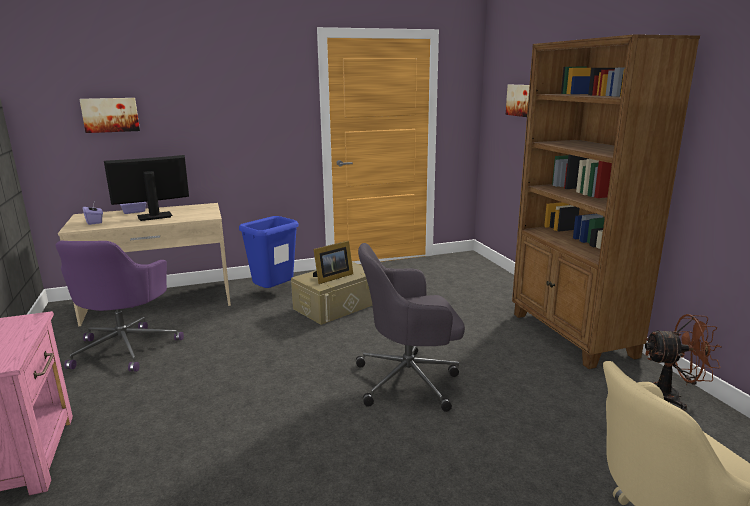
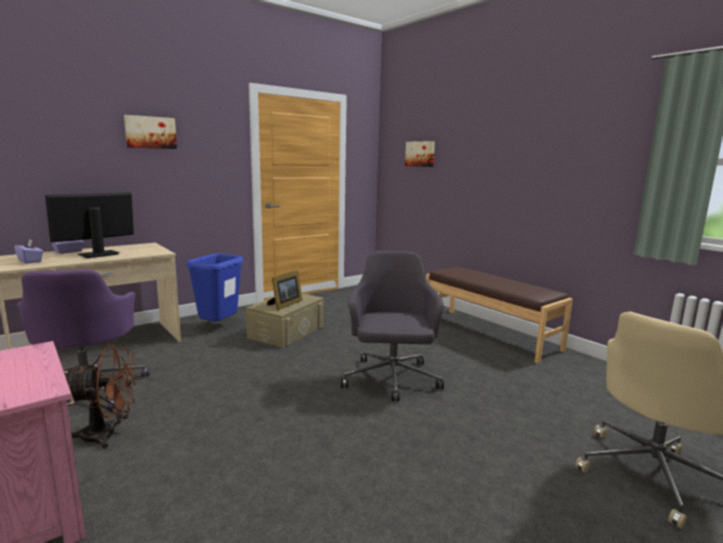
camera: 20 degrees left, 5 degrees down
picture [79,98,140,133] -> picture moved to [124,115,177,149]
grey office chair [356,243,465,412] -> grey office chair turned 120 degrees clockwise [341,251,444,401]
brown bookcase [512,34,700,369] -> brown bench [426,267,573,363]
brown fan [645,314,722,411] -> brown fan moved to [65,345,137,449]

